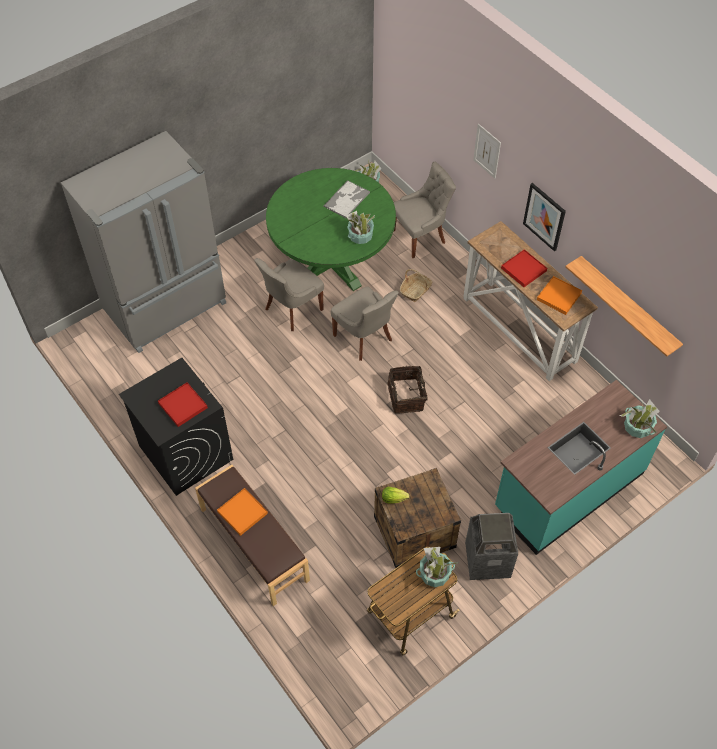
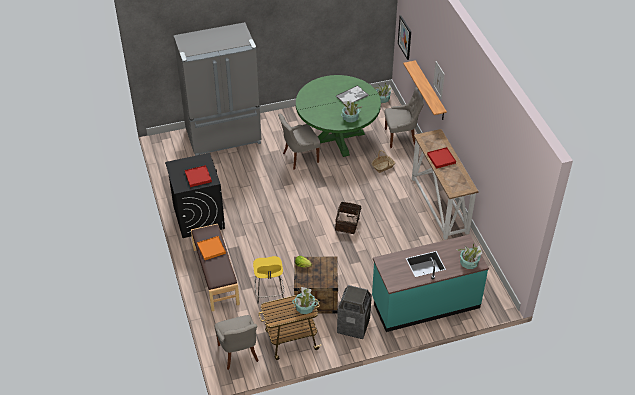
camera: 20 degrees right, 10 degrees down
grey chair [331,287,399,361] -> grey chair moved to [214,315,259,370]
picture [523,183,566,252] -> picture moved to [398,15,411,60]
orange tray [537,276,582,315] -> none
shelf [565,256,683,357] -> shelf moved to [403,61,447,120]
none -> yellow stool [253,256,285,303]

